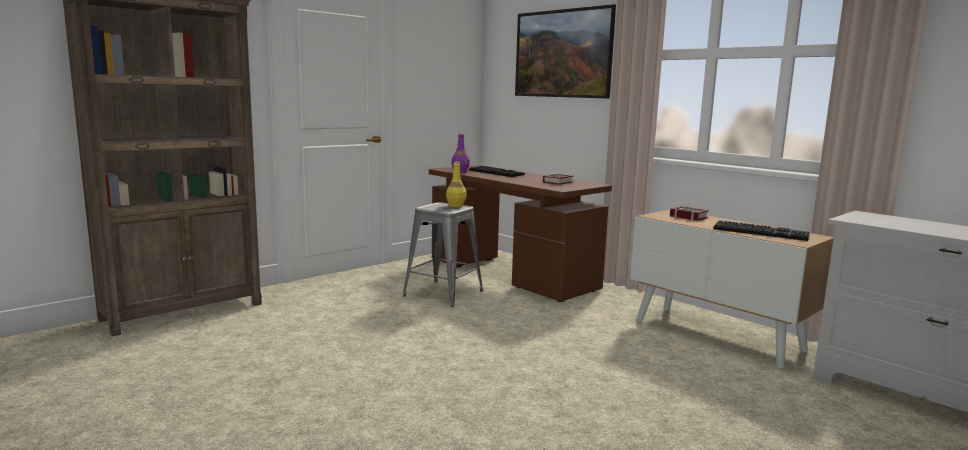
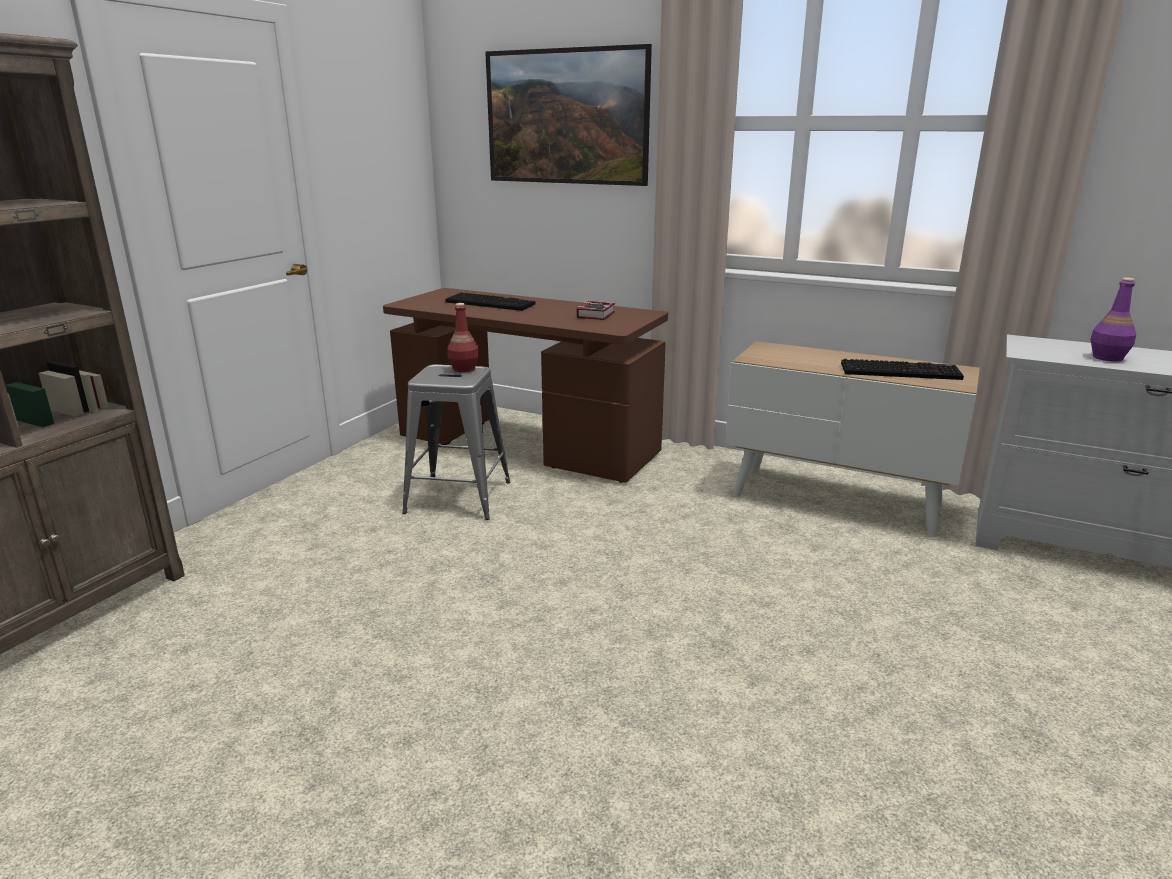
camera: 20 degrees left, 10 degrees up
yellow bottle [446,162,467,207] -> red bottle [447,303,479,372]
purple bottle [451,133,470,173] -> purple bottle moved to [1090,277,1136,362]
book [670,206,709,221] -> none

